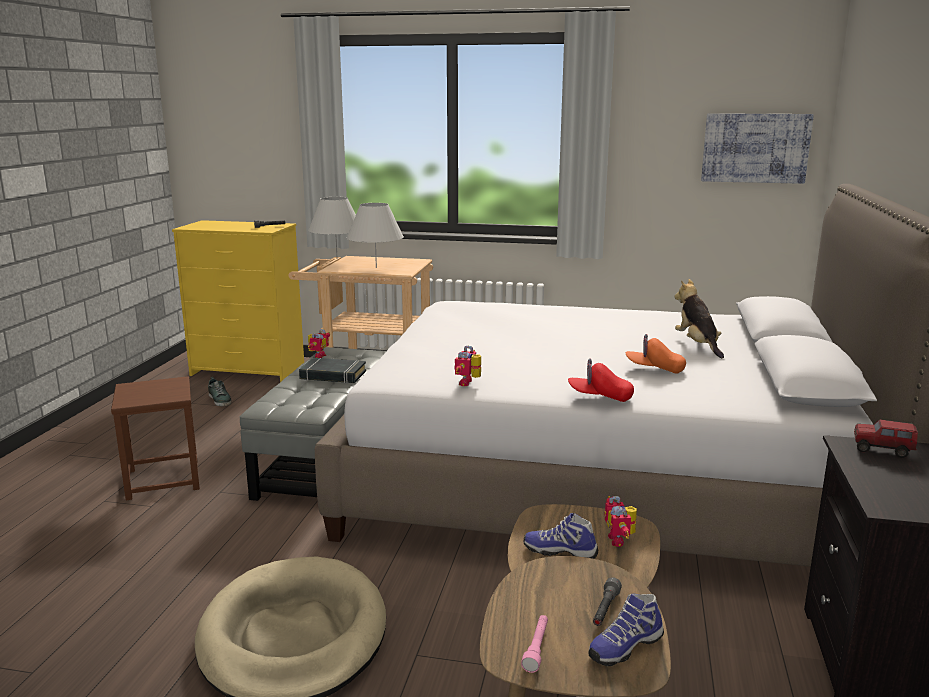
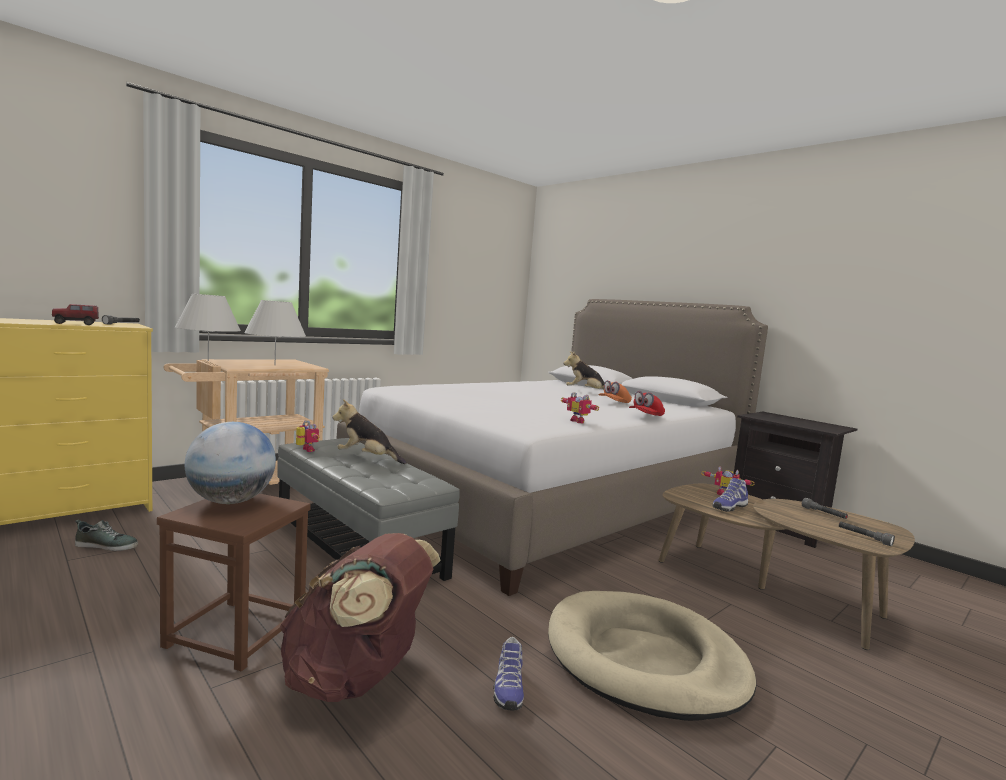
camera: 55 degrees left, 10 degrees down
black book [299,358,366,383] -> plush toy [332,399,406,464]
pink flashlight [521,615,548,673] -> grey flashlight [839,521,895,546]
shoe [588,594,664,666] -> shoe moved to [493,637,524,711]
picture [701,113,814,184] -> none
toy truck [854,420,918,458] -> toy truck moved to [52,304,99,325]
none -> globe [185,422,276,504]
none -> brown backpack [279,533,441,702]

